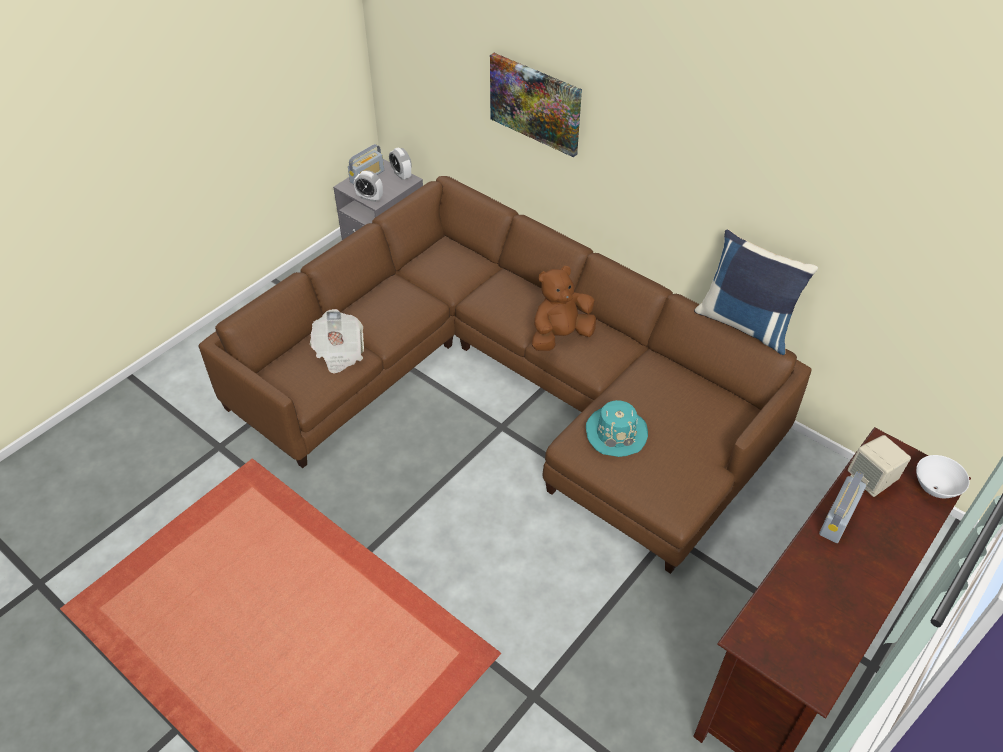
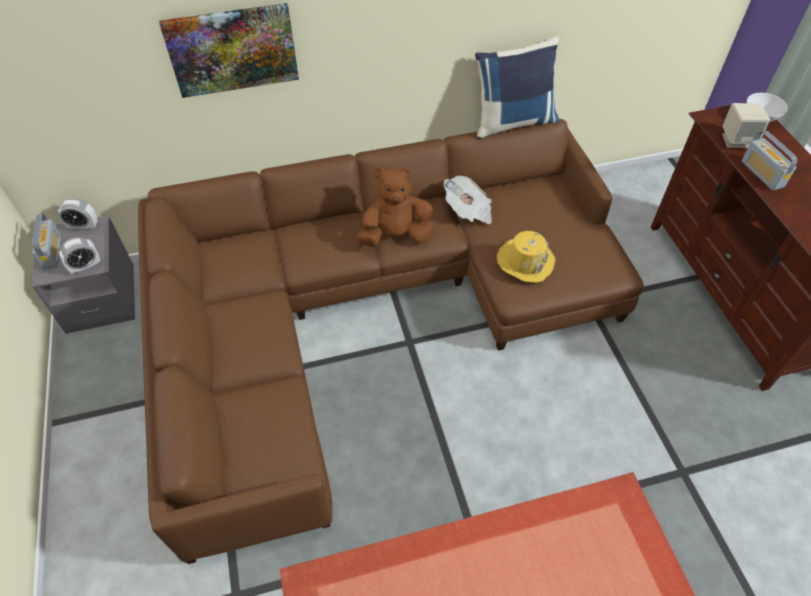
camera: 55 degrees left, 5 degrees up
newspaper [310,309,364,374] -> newspaper moved to [443,176,492,224]
brown plush toy [532,266,596,351] -> brown plush toy turned 75 degrees clockwise [356,167,434,247]
turquoise hat [586,400,648,457] -> yellow hat [497,231,555,283]

